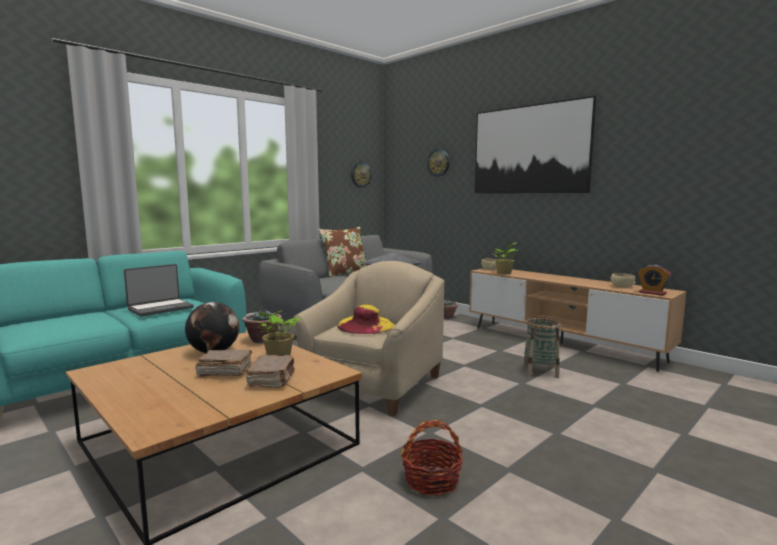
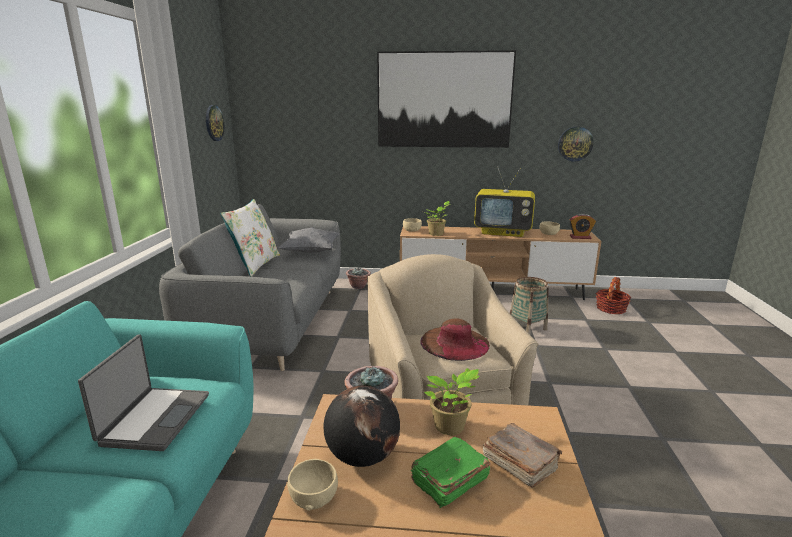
camera: 40 degrees left, 10 degrees up
brown book [195,350,252,377] -> green book [411,437,491,508]
brown pillow [318,227,367,277] -> white pillow [221,199,280,276]
yellow hat [337,305,394,334] -> brown hat [421,318,490,361]
basket [401,420,463,496] -> basket moved to [596,277,631,314]
wall clock [427,149,450,177] -> wall clock moved to [558,127,594,161]
none -> beige bowl [287,459,338,511]
none -> television [474,166,535,237]

